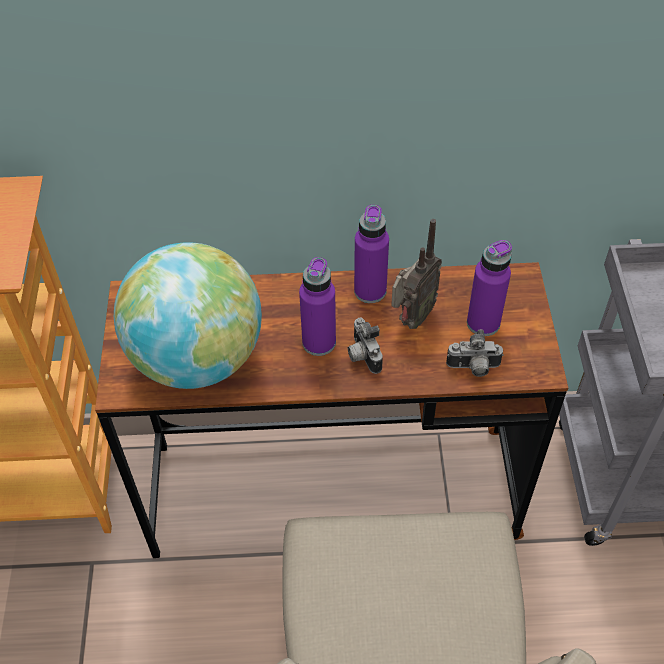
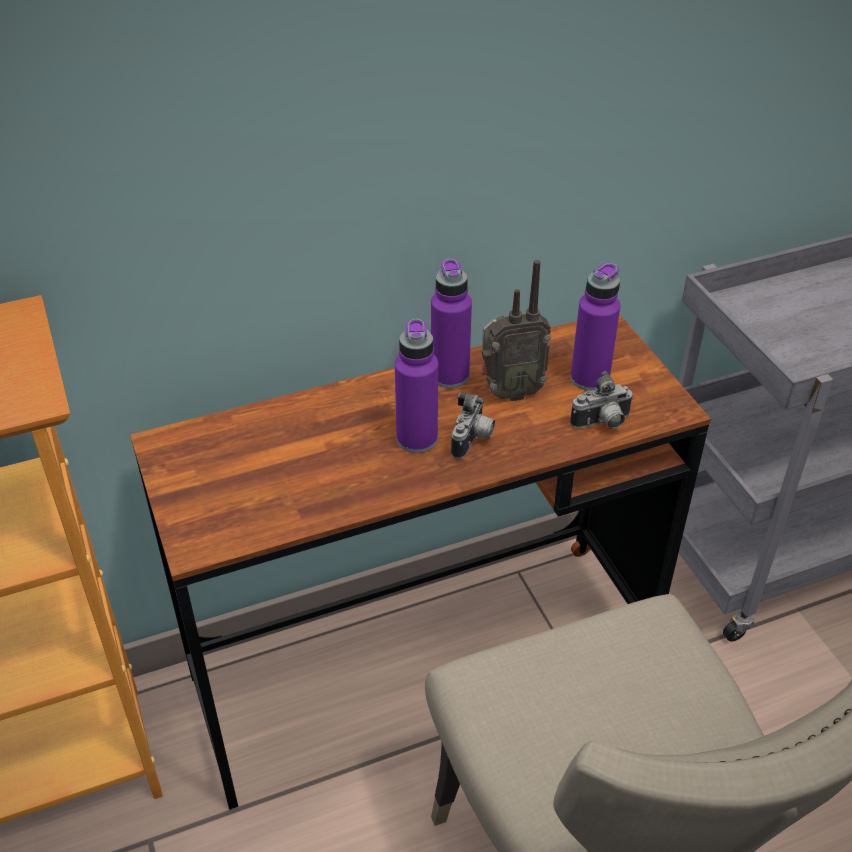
camera: 20 degrees left, 10 degrees down
globe [114,242,262,389] -> none
camera [348,317,383,374] -> camera turned 120 degrees counterclockwise [451,392,495,459]
radio [391,219,442,329] -> radio turned 60 degrees clockwise [481,260,551,401]

